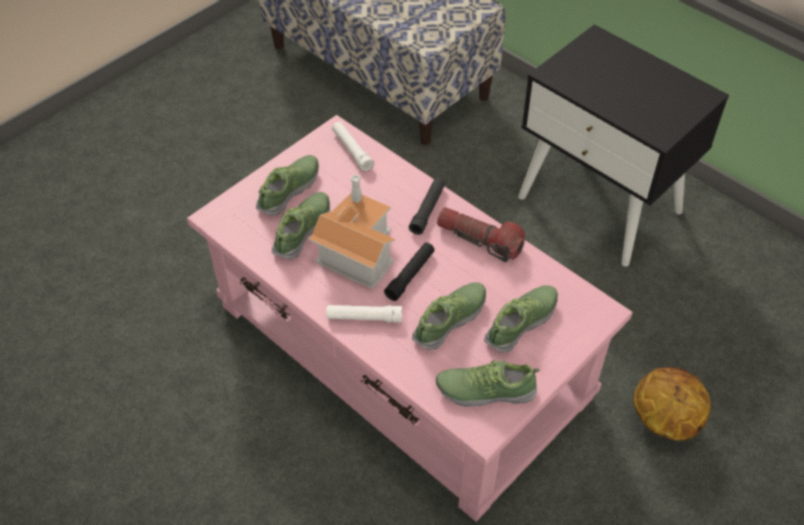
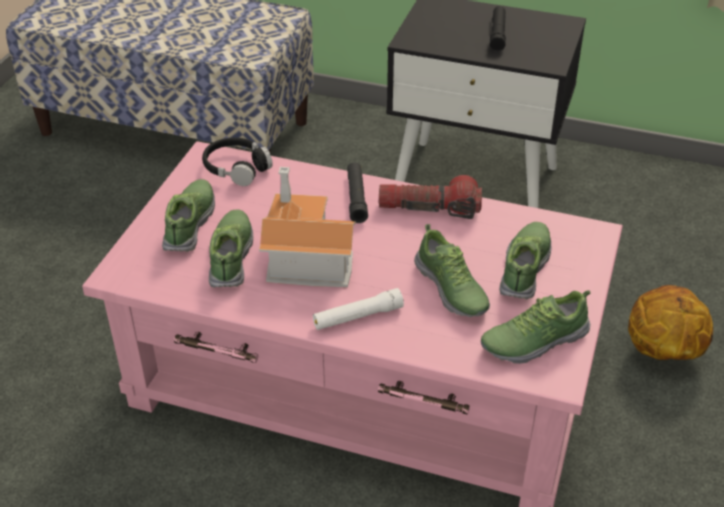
camera: 25 degrees left, 10 degrees down
white flashlight [332,122,374,172] -> black headphones [202,138,273,186]
black flashlight [384,243,435,301] -> black flashlight moved to [490,6,506,52]
shoe [412,282,486,350] -> shoe turned 135 degrees clockwise [414,224,490,317]

